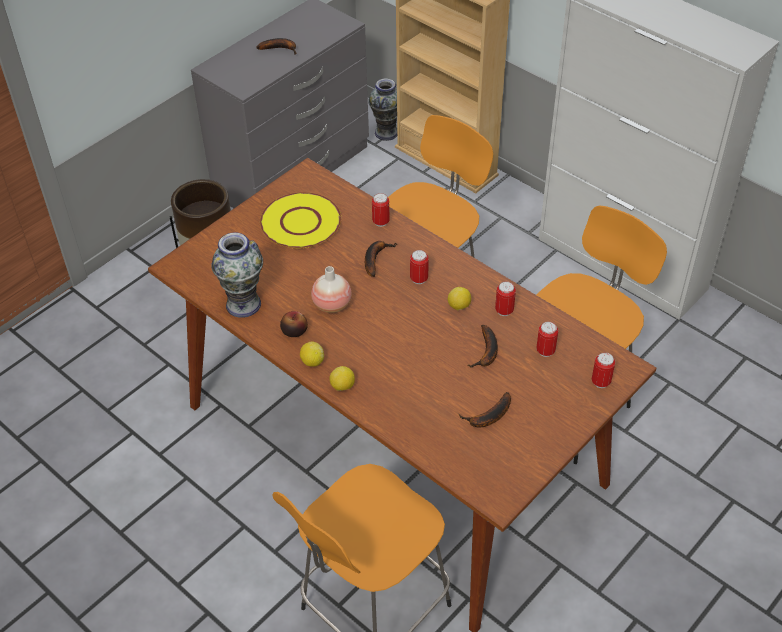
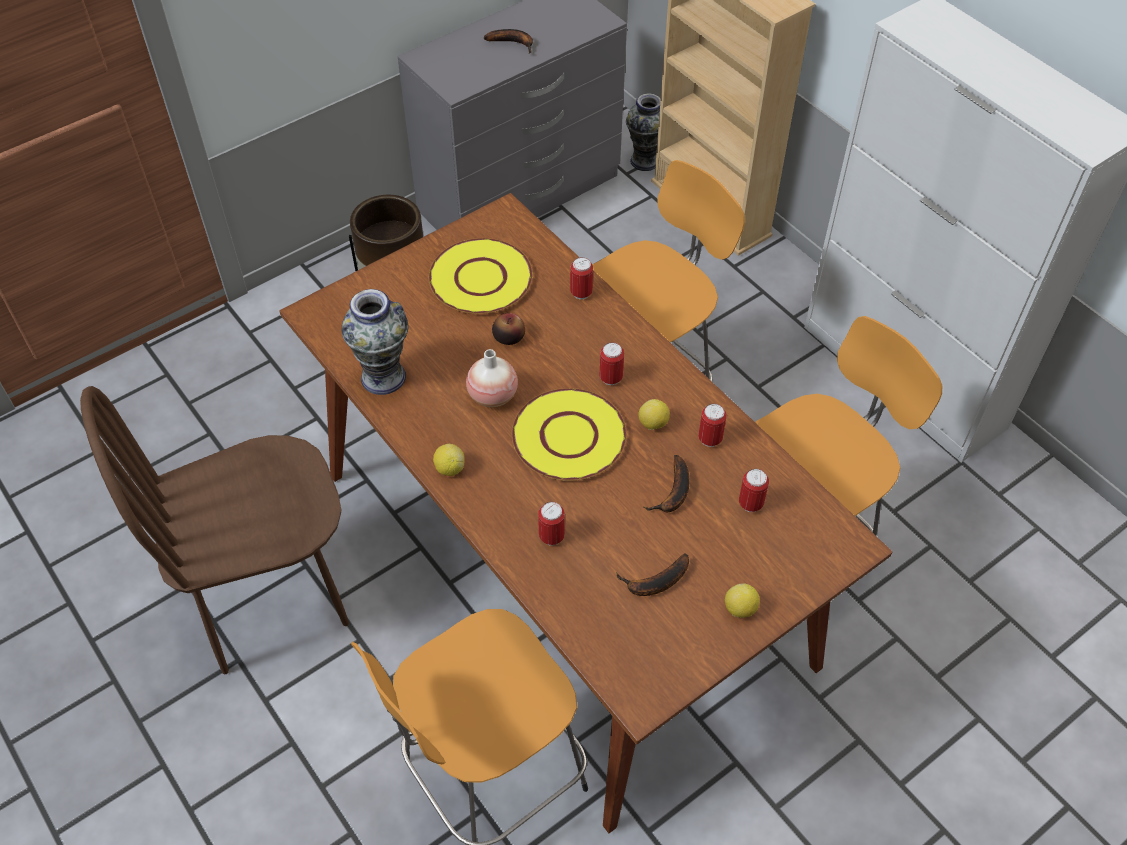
camera: 10 degrees right, 5 degrees up
apple [280,311,308,337] -> apple moved to [492,313,525,345]
lemon [329,366,355,391] -> lemon moved to [725,583,760,618]
banana [365,241,397,277] -> none
can [592,352,615,388] -> can moved to [538,502,565,545]
none -> brown chair [80,386,349,674]
none -> yellow plate [512,388,627,481]

